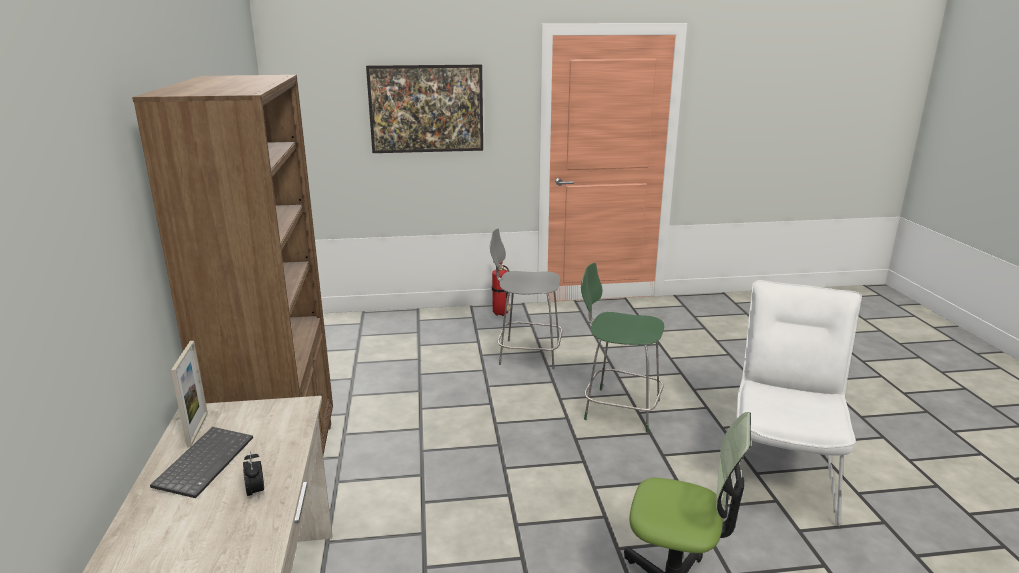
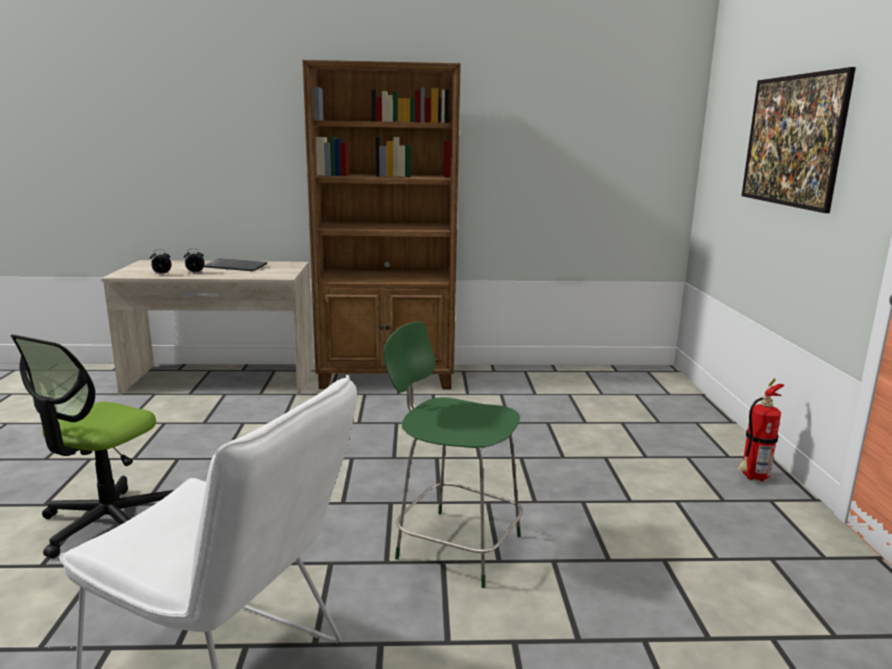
camera: 95 degrees right, 5 degrees down
picture frame [171,341,208,447] -> none
grey chair [490,228,563,369] -> none
green chair [581,263,664,433] -> green chair turned 90 degrees counterclockwise [383,321,523,588]
none -> alarm clock [150,250,172,275]

